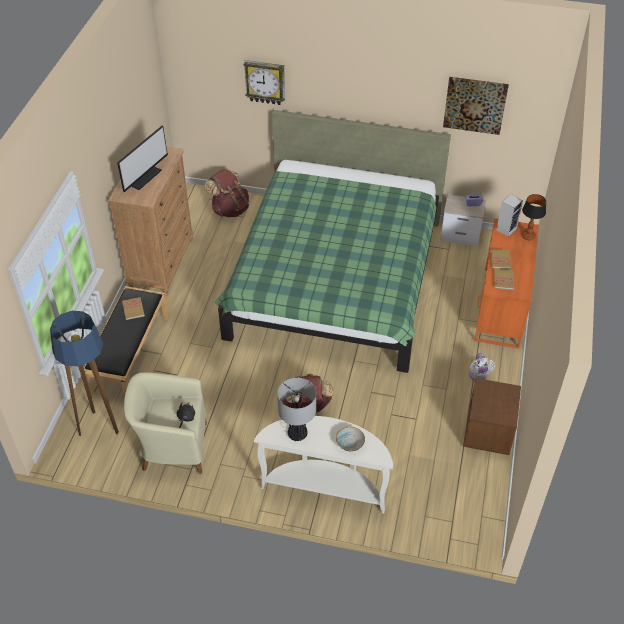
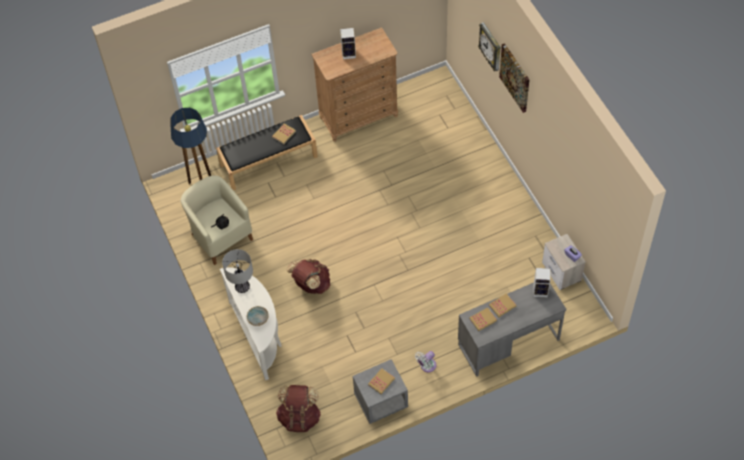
camera: 55 degrees right, 10 degrees up
monitor [117,126,168,192] -> speaker [340,28,356,60]
brown backpack [204,168,249,217] -> brown backpack moved to [276,385,321,432]
green bed [214,110,451,373] -> none
picture [443,77,509,135] -> picture moved to [499,43,530,113]
brown nightstand [464,378,521,455] -> grey nightstand [352,359,408,424]
orange desk [474,218,539,349] -> grey desk [458,283,566,377]
table lamp [521,194,546,240] -> none
none -> book [368,368,395,394]

